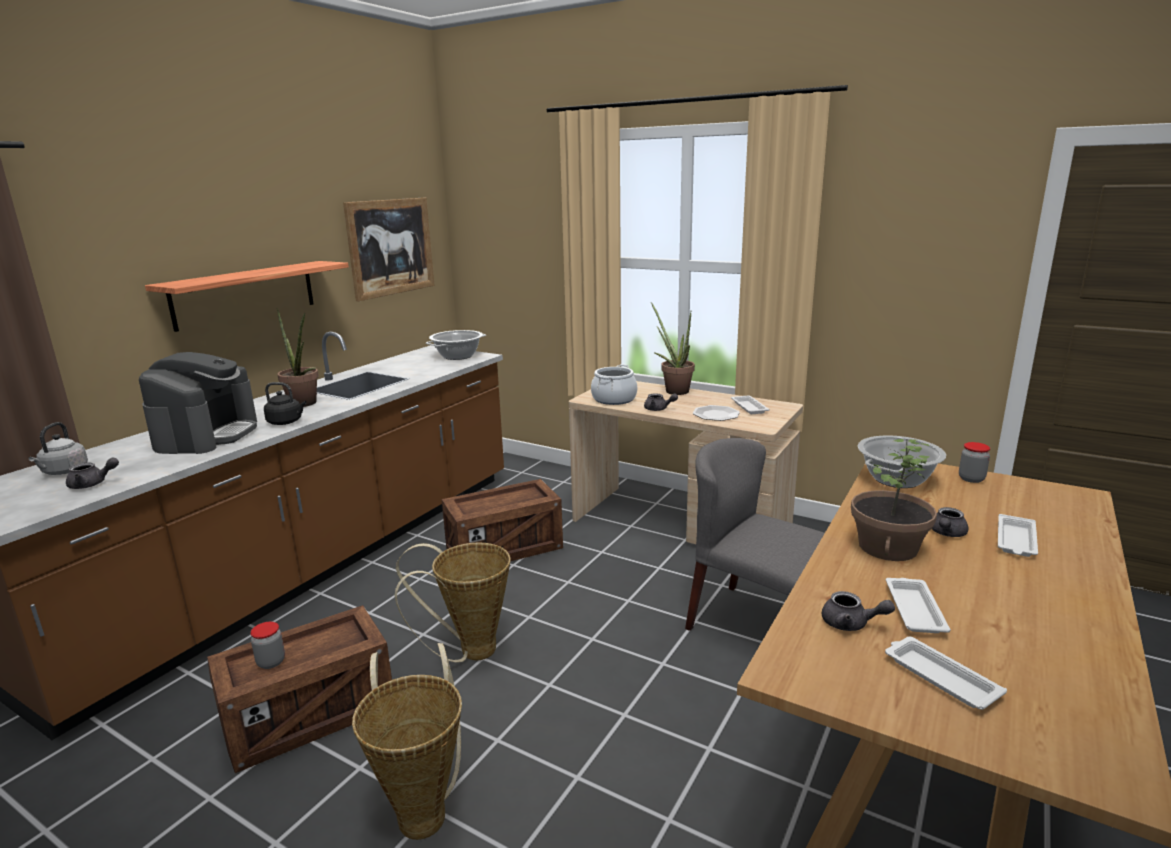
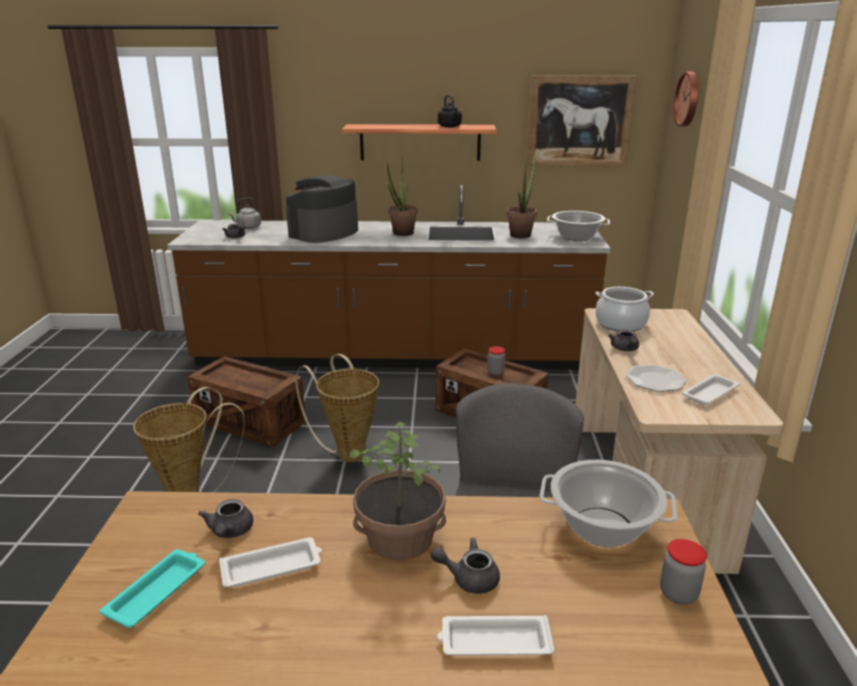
camera: 60 degrees right, 5 degrees up
coffee machine [139,352,257,454] -> coffee machine turned 150 degrees clockwise [286,175,358,243]
jar [250,622,285,669] -> jar moved to [487,346,506,375]
black kettle [264,382,306,425] -> black kettle moved to [438,95,462,127]
potted plant [651,302,695,395] -> potted plant moved to [507,152,537,238]
white tray [885,637,1007,710] -> turquoise tray [100,549,205,628]
none -> wall clock [674,72,698,127]

